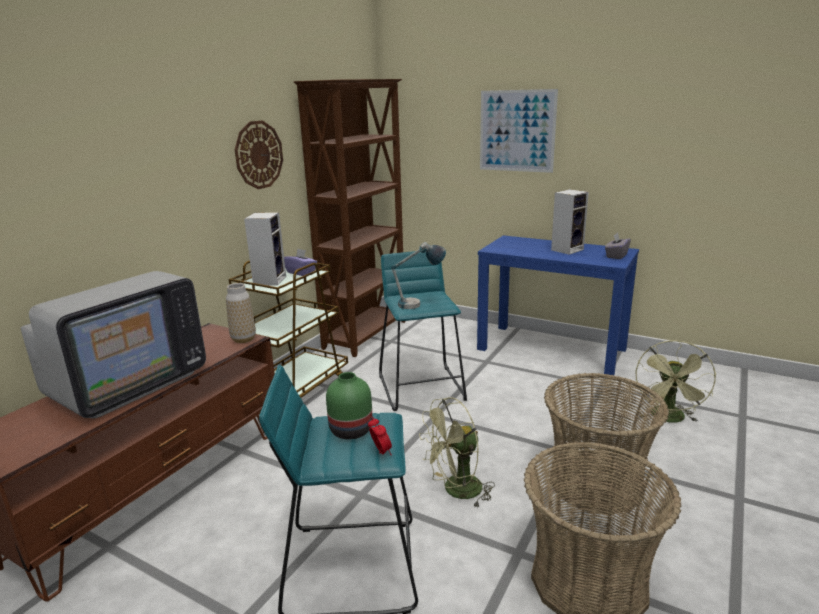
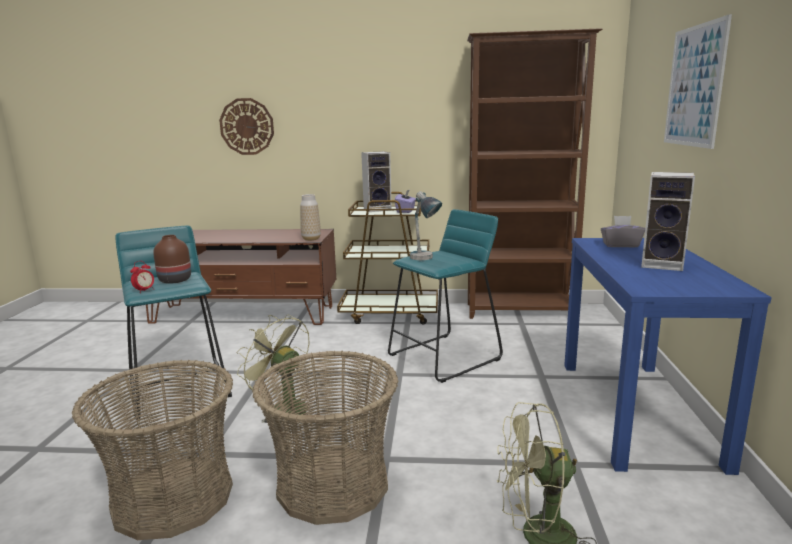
camera: 65 degrees right, 5 degrees down
television [21,271,206,418] -> none
wall clock [235,120,283,189] -> wall clock moved to [219,98,274,155]
green vase [326,372,373,440] -> brown vase [153,235,191,284]
grey tissue box [605,233,631,259] -> grey tissue box moved to [601,216,645,247]

